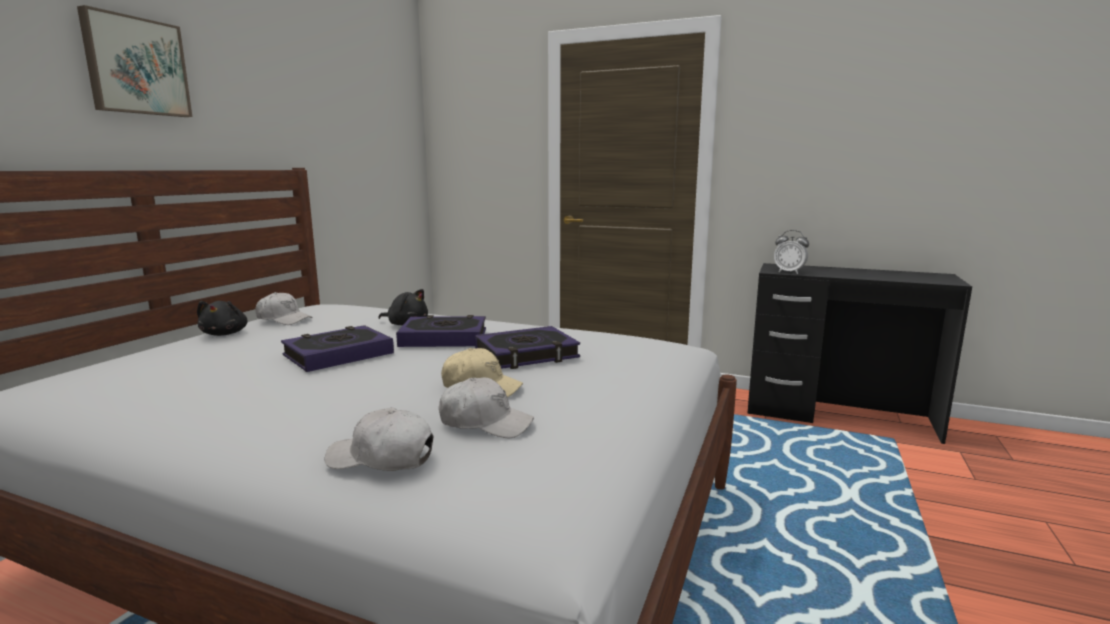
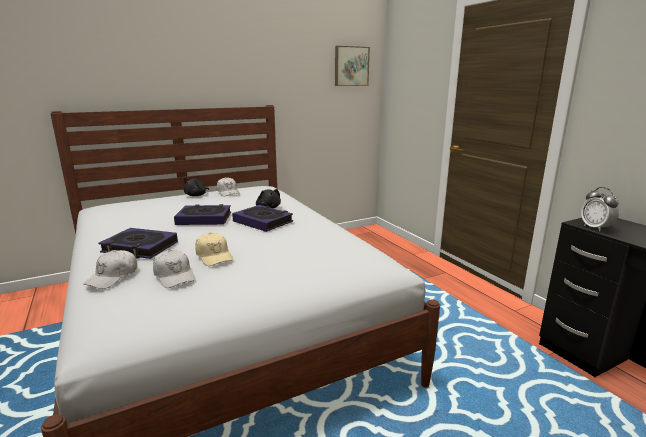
camera: 40 degrees right, 5 degrees up
picture [77,5,192,117] -> picture moved to [335,46,370,86]
white cap [324,407,434,471] -> white cap turned 120 degrees counterclockwise [83,250,137,289]
book [475,326,580,369] -> book moved to [98,228,178,259]

